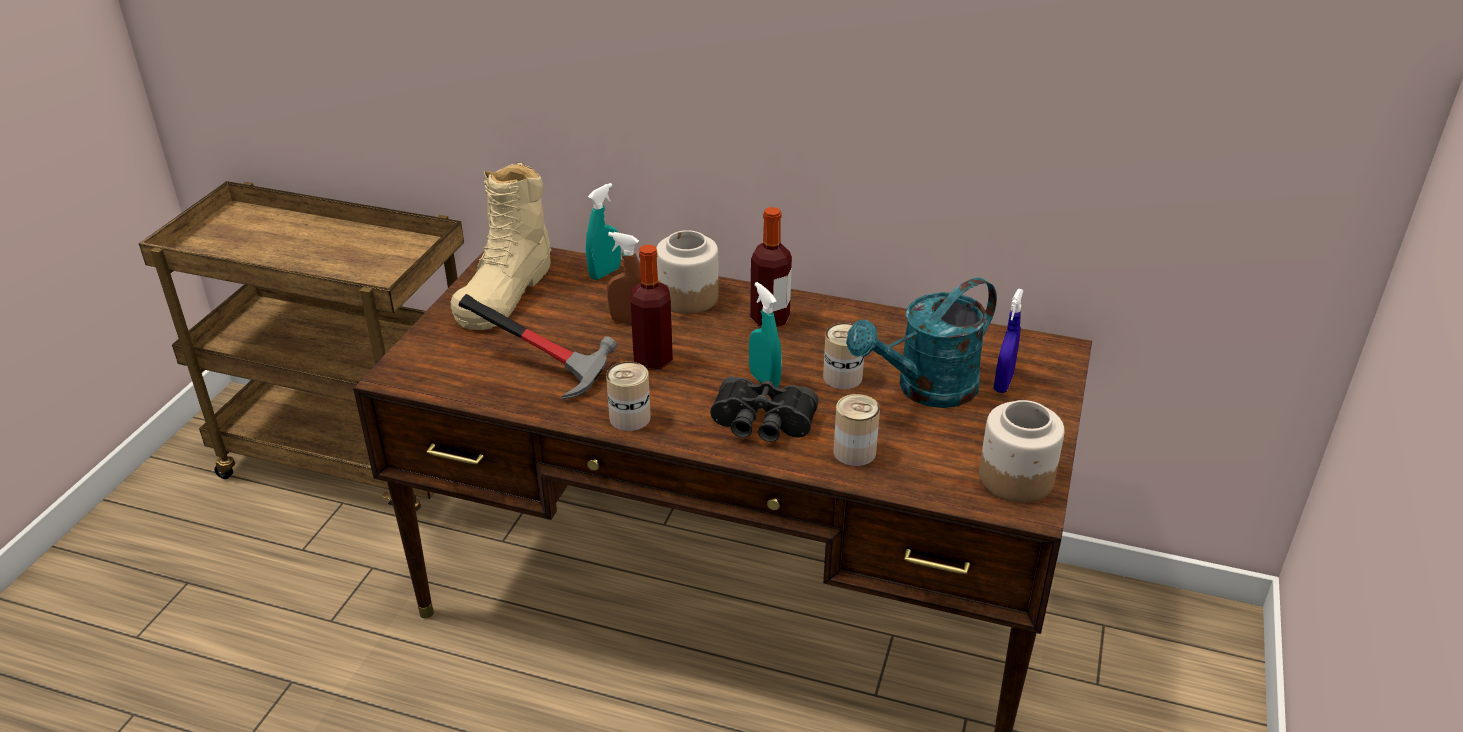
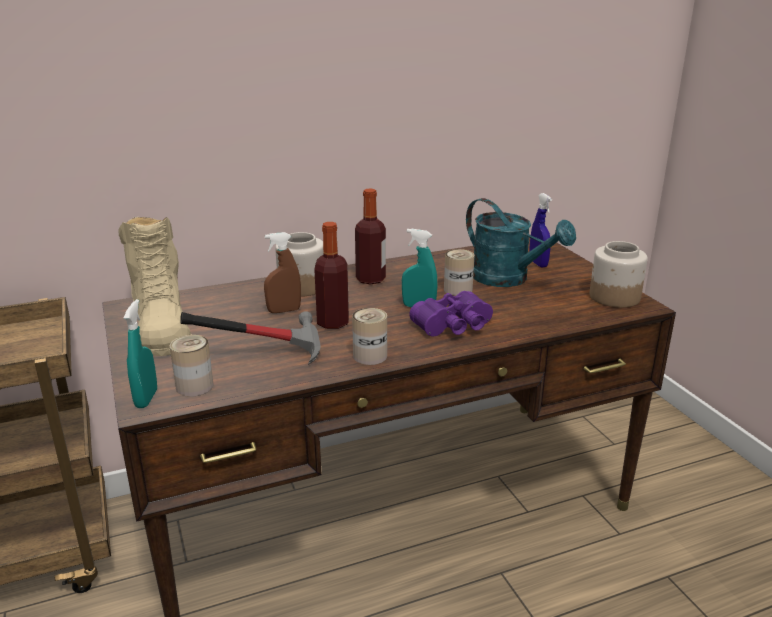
camera: 40 degrees left, 10 degrees down
turquoise spray bottle [586,183,621,280] -> turquoise spray bottle moved to [124,299,157,408]
black binoculars [710,377,819,442] -> purple binoculars [409,291,493,337]
can [834,394,880,466] -> can moved to [170,335,214,397]
turquoise watering can [846,278,997,408] -> turquoise watering can turned 60 degrees counterclockwise [466,198,576,287]

